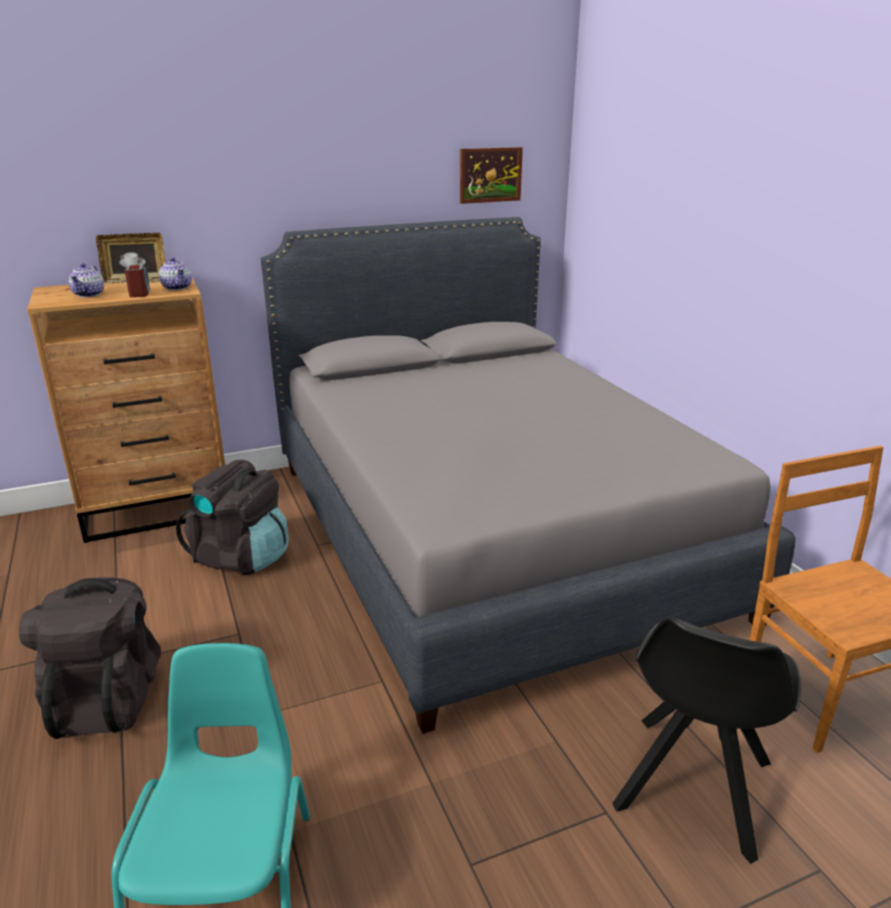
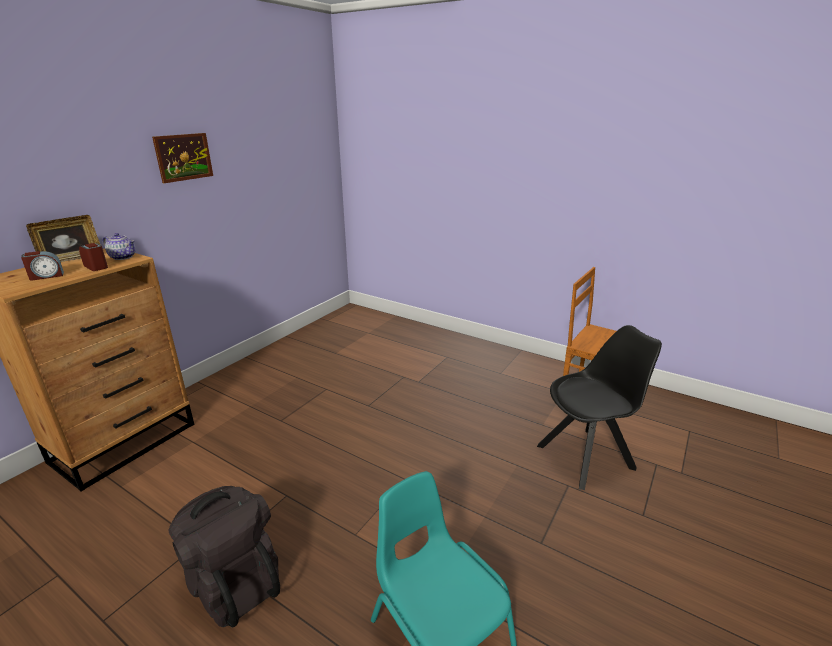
camera: 35 degrees left, 0 degrees up
teapot [69,263,104,297] -> alarm clock [21,251,64,280]
black backpack [176,460,289,575] -> none
grey bed [261,217,796,734] -> none
picture [460,147,523,204] -> picture moved to [152,133,213,183]
black chair [612,616,801,864] -> black chair turned 105 degrees counterclockwise [537,325,662,490]

